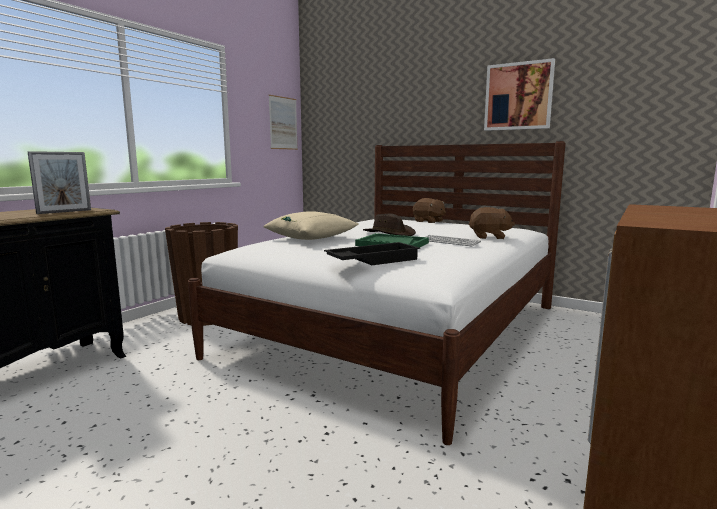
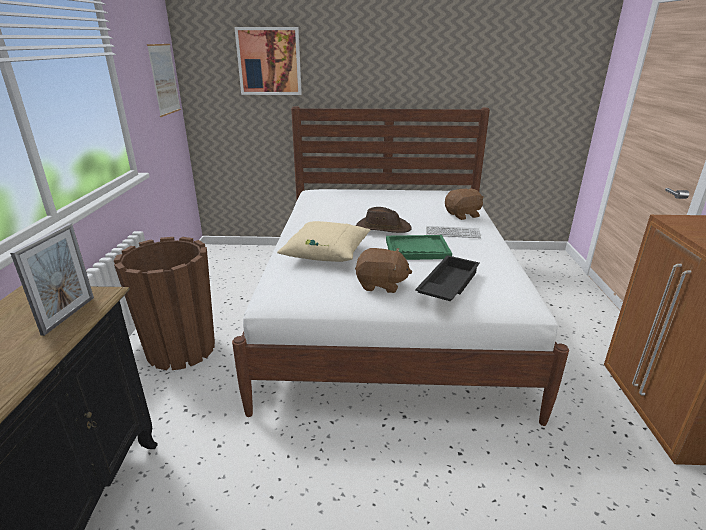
camera: 30 degrees left, 15 degrees up
brown plush toy [413,198,446,223] -> brown plush toy moved to [355,248,412,293]
picture [484,58,555,131] -> picture moved to [234,27,302,95]

